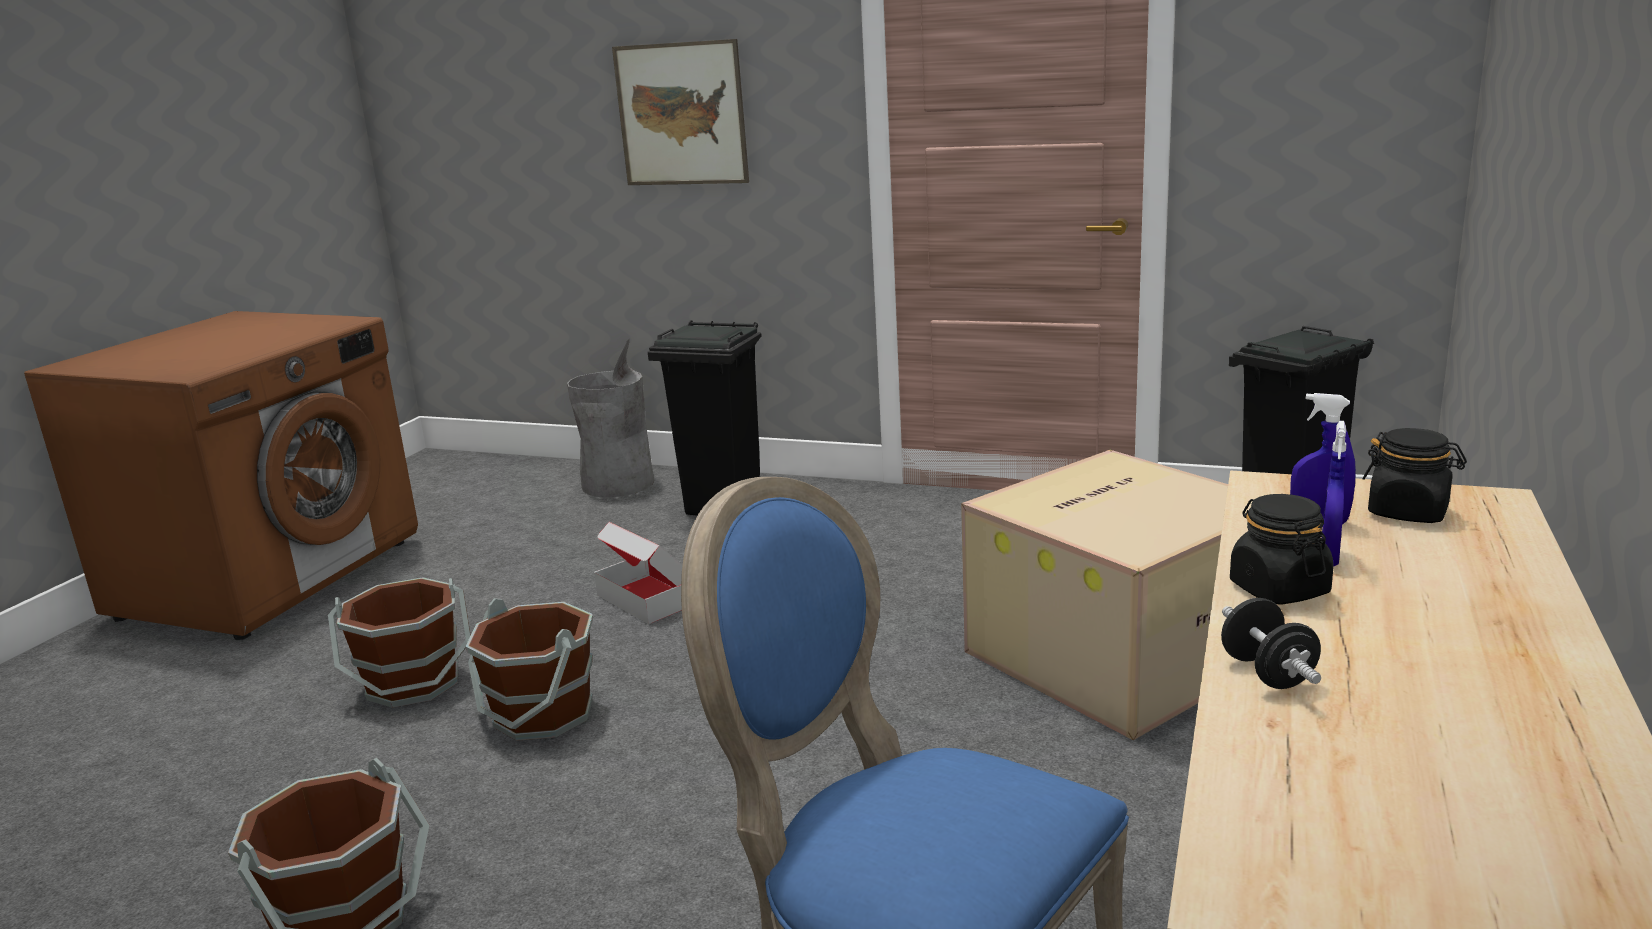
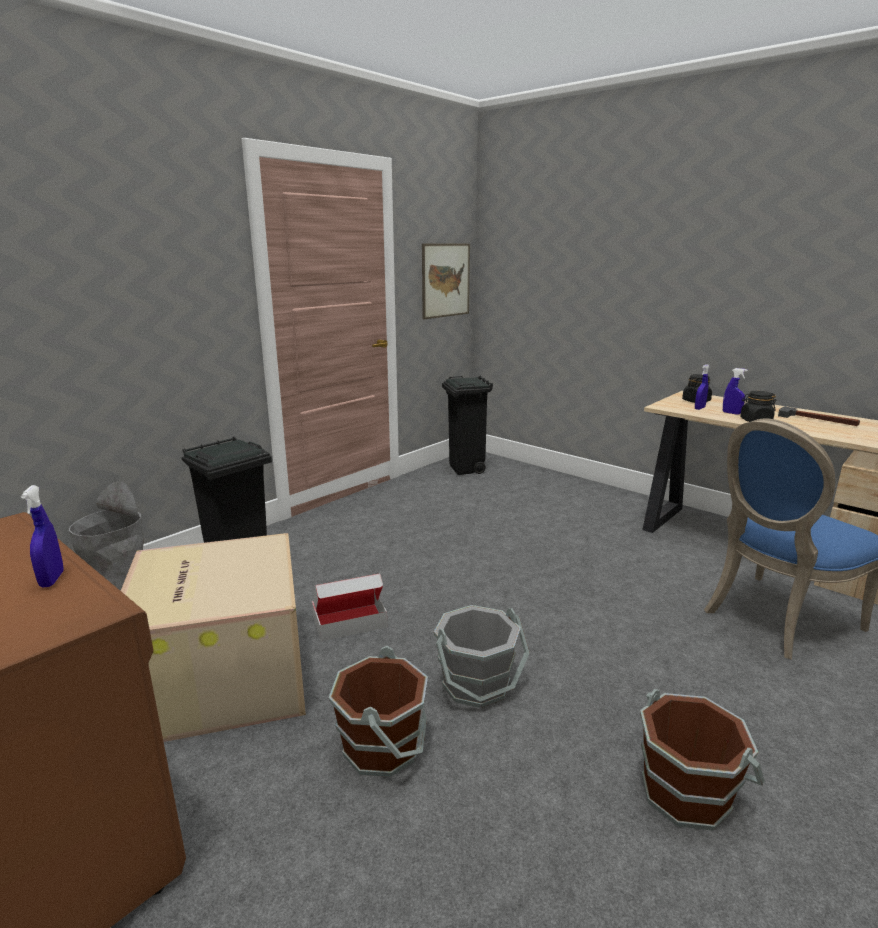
camera: 70 degrees left, 0 degrees up
brown bucket [465,598,593,741] -> grey bucket [434,605,530,708]
picture [612,39,749,185] -> picture moved to [422,244,470,319]
cardboard box [961,450,1228,740] -> cardboard box moved to [121,533,306,742]
black dumbbell [1221,598,1321,689] -> none
none -> blue spray bottle [21,485,64,588]
none -> hammer [778,406,860,426]

